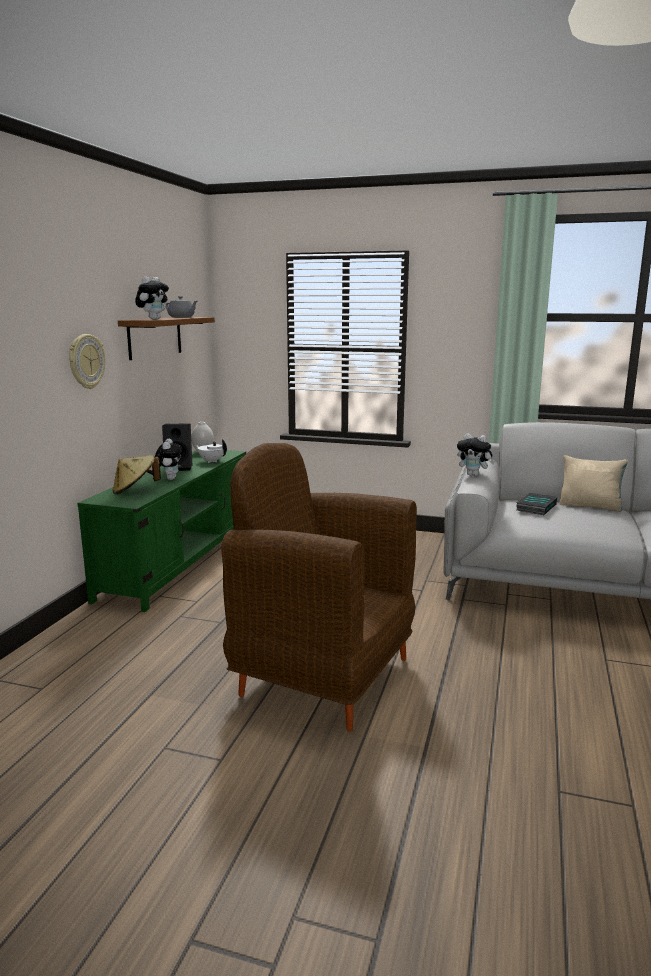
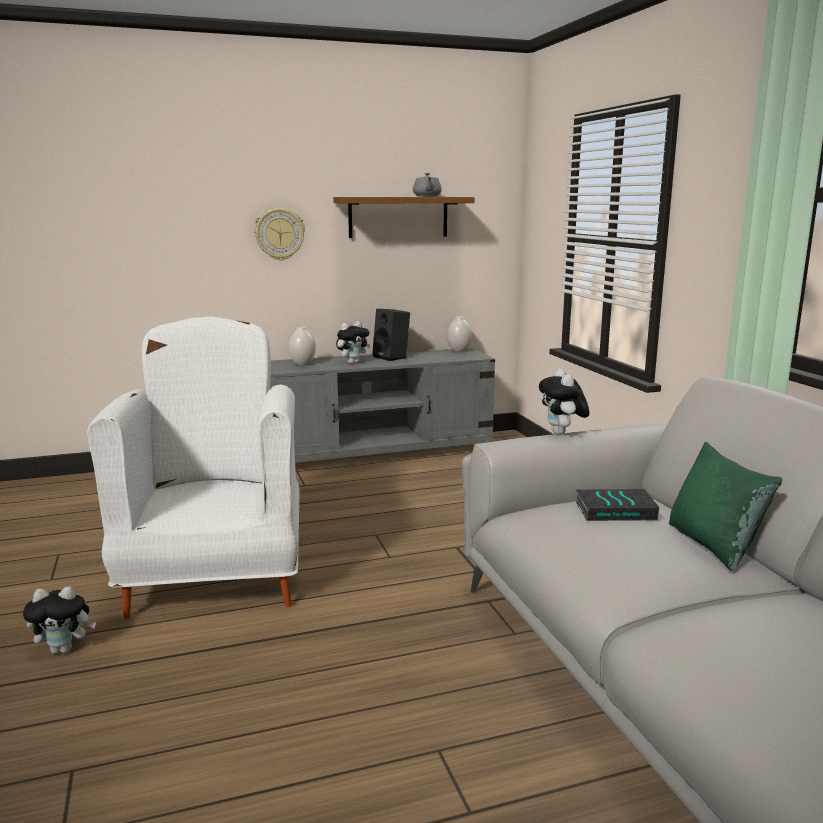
camera: 55 degrees right, 0 degrees up
green tv stand [77,450,246,612] -> grey tv stand [270,348,495,463]
beige hat [112,455,161,495] -> white vase [288,327,316,365]
plush toy [135,276,169,319] -> plush toy moved to [23,587,96,654]
white teapot [195,439,227,463] -> none
brown armchair [221,443,417,732] -> white armchair [87,317,300,619]
beige pillow [559,455,628,512] -> green pillow [669,442,782,571]

